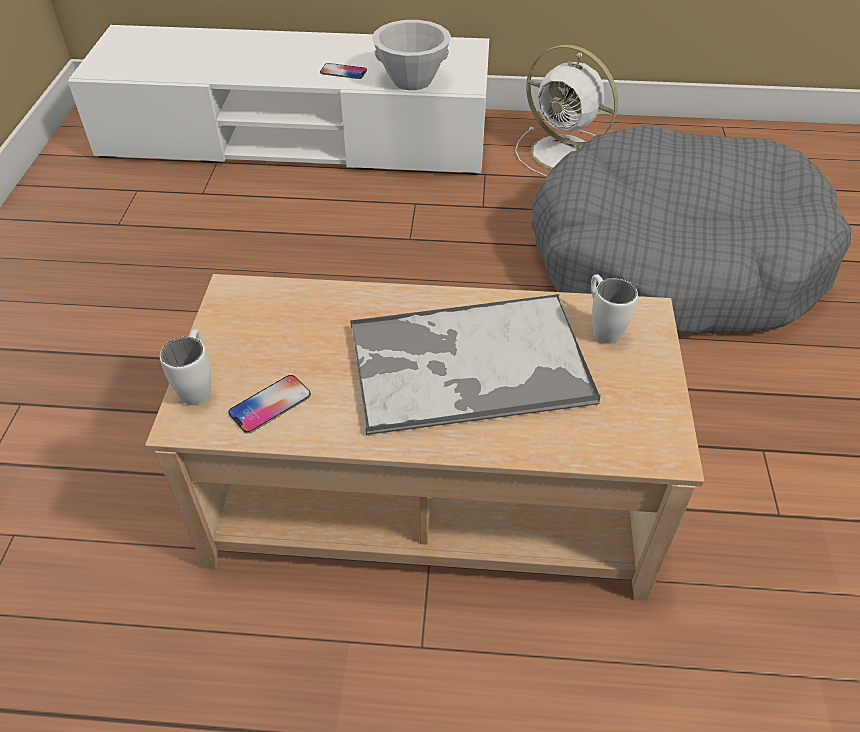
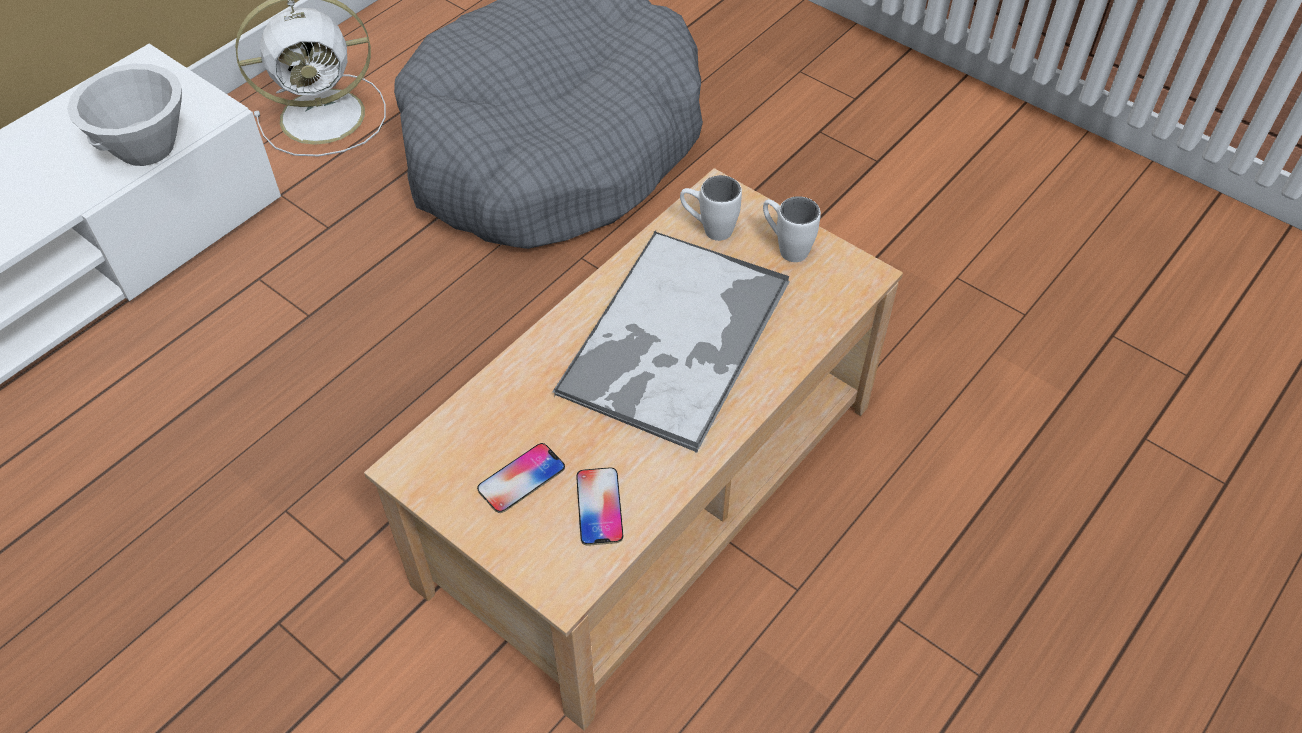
camera: 55 degrees left, 5 degrees up
white mug [160,329,211,405] -> white mug moved to [763,196,821,262]
phone [320,63,367,79] -> phone moved to [477,443,565,513]

